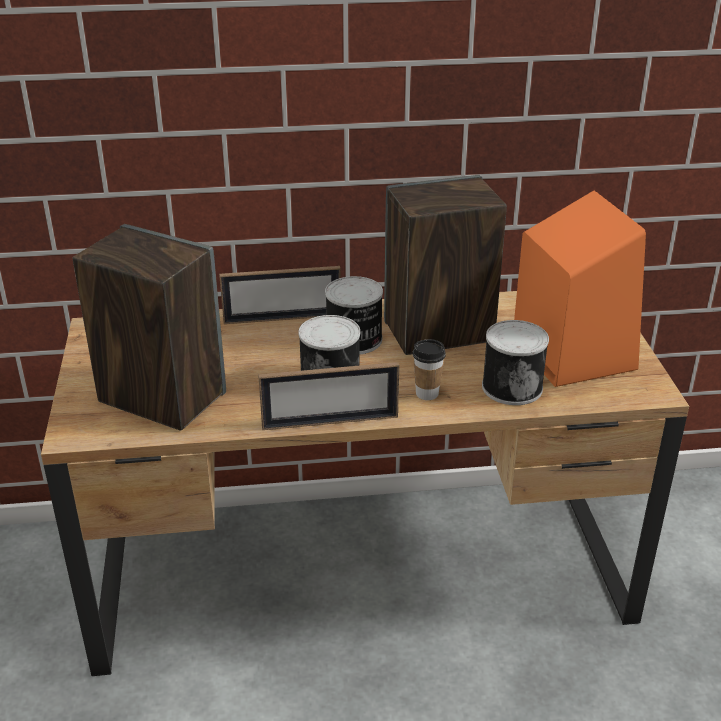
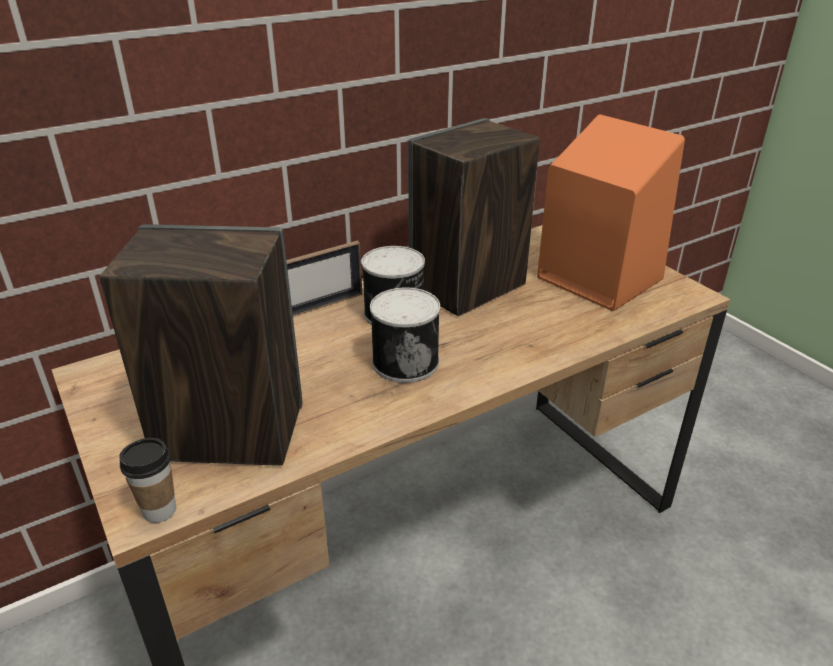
camera: 25 degrees left, 0 degrees up
picture frame [258,362,399,430] -> none
cup [413,339,446,400] -> cup moved to [119,438,176,523]
can [482,320,549,405] -> none

